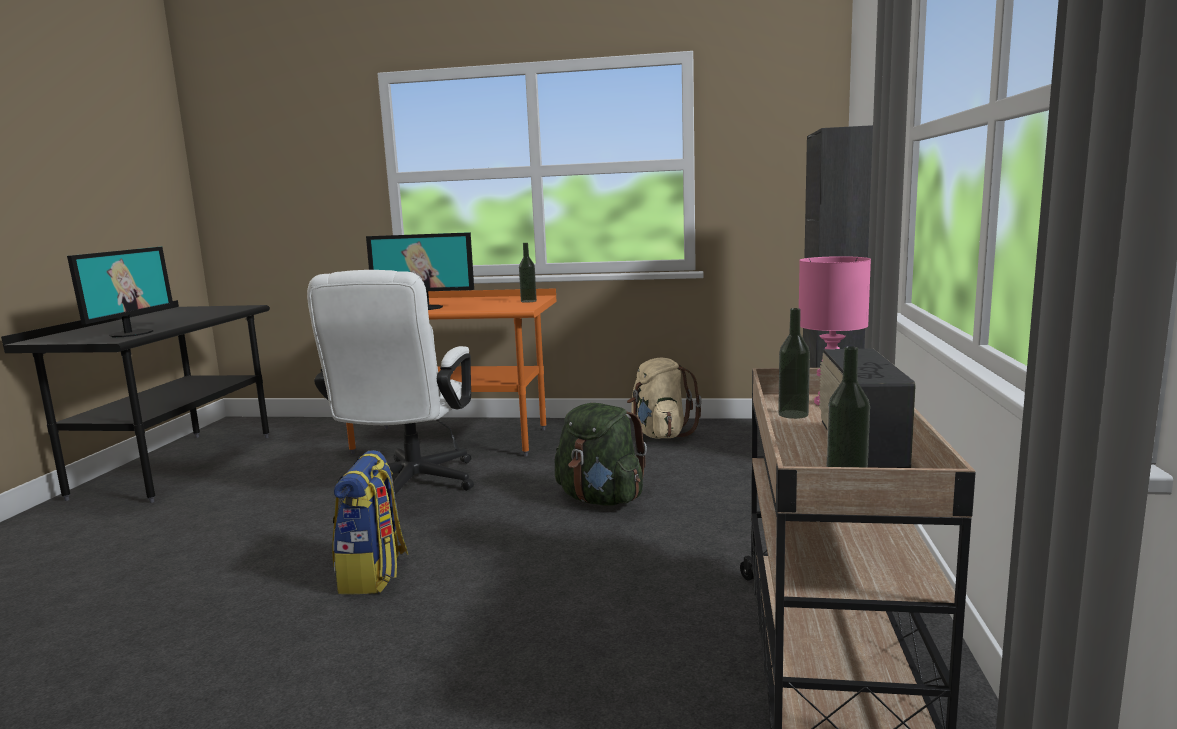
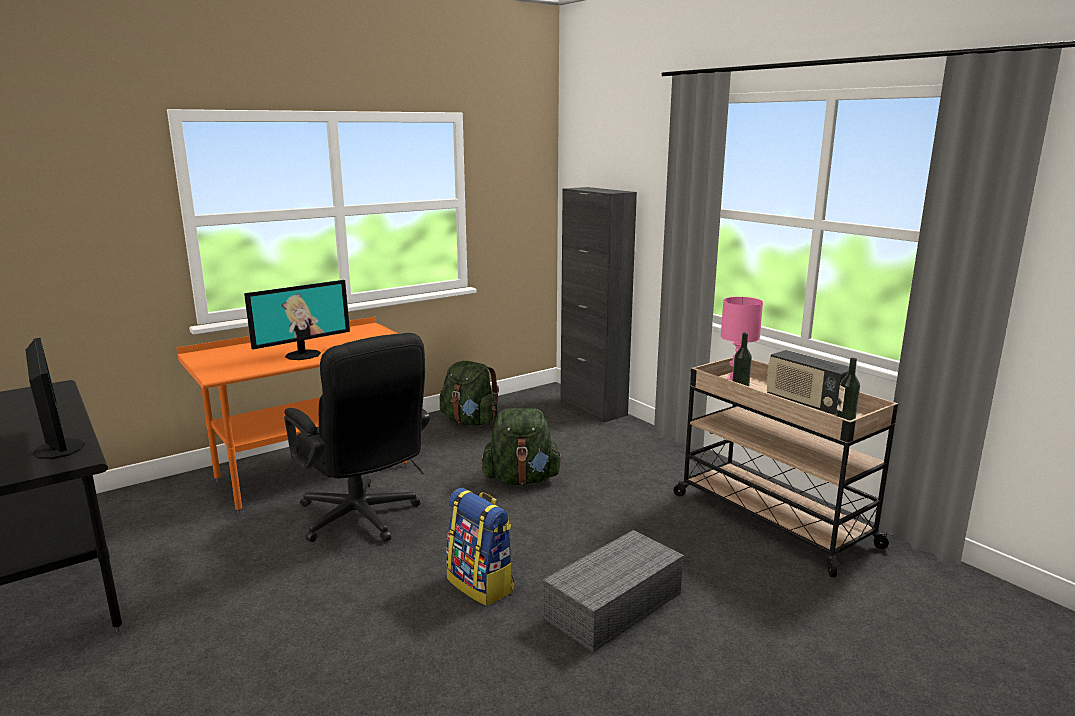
camera: 45 degrees left, 5 degrees up
white office chair [307,270,474,501] -> black office chair [284,333,430,542]
bottle [519,243,537,303] -> none
beige backpack [627,358,702,439] -> green backpack [440,361,499,426]
none -> grey storage box [543,530,684,652]

